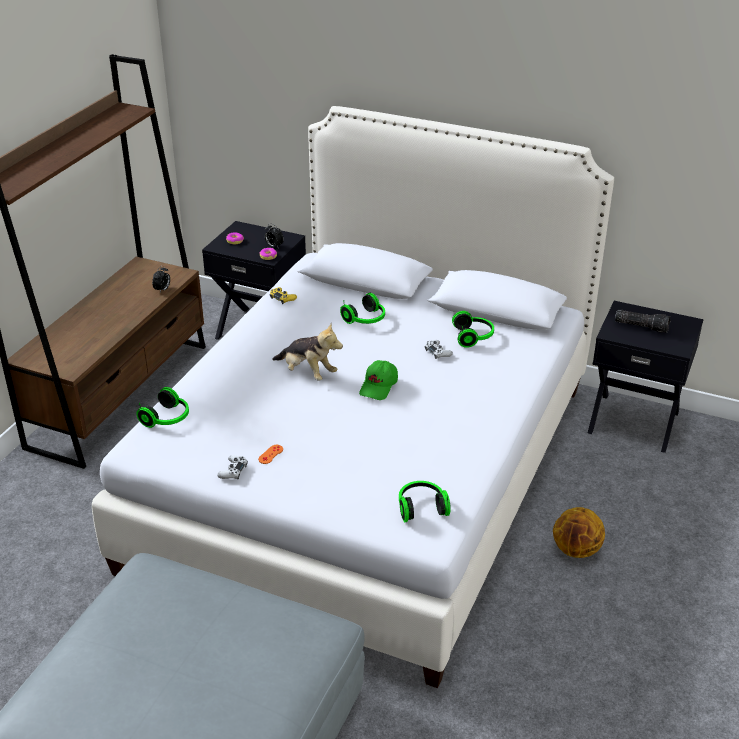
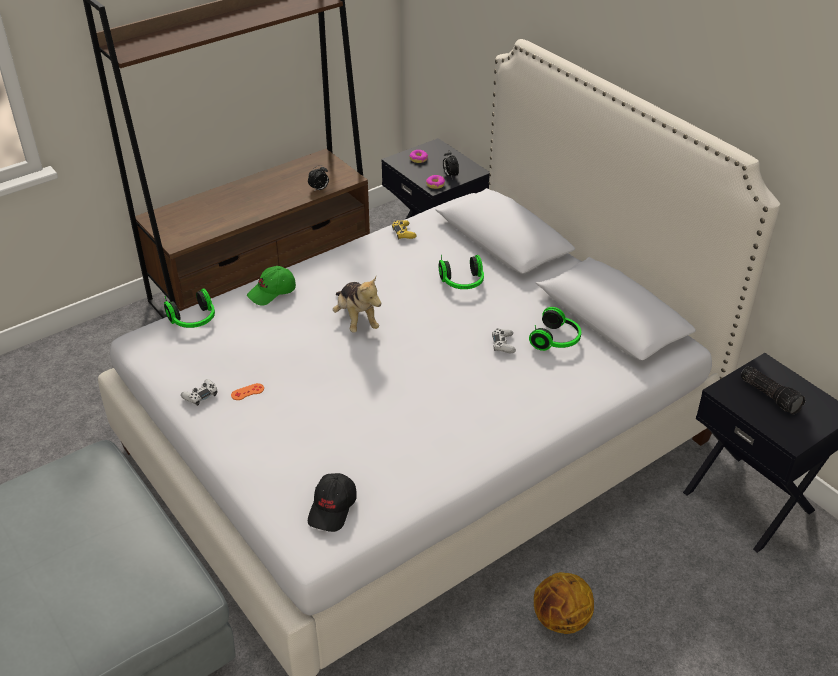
camera: 30 degrees right, 5 degrees up
green cap [359,360,398,400] -> green cap moved to [247,266,296,305]
headphones [399,481,451,522] -> black cap [308,473,357,532]

